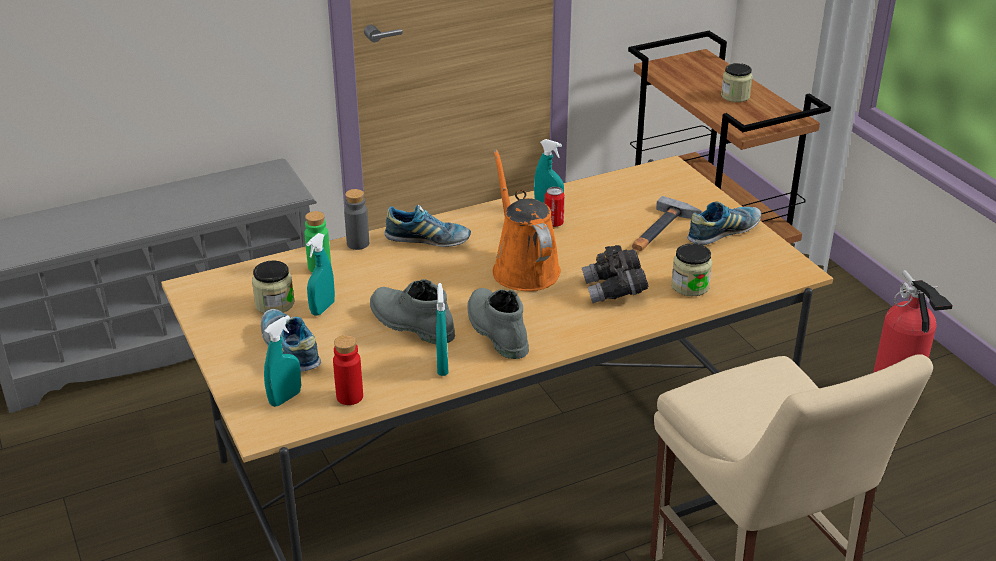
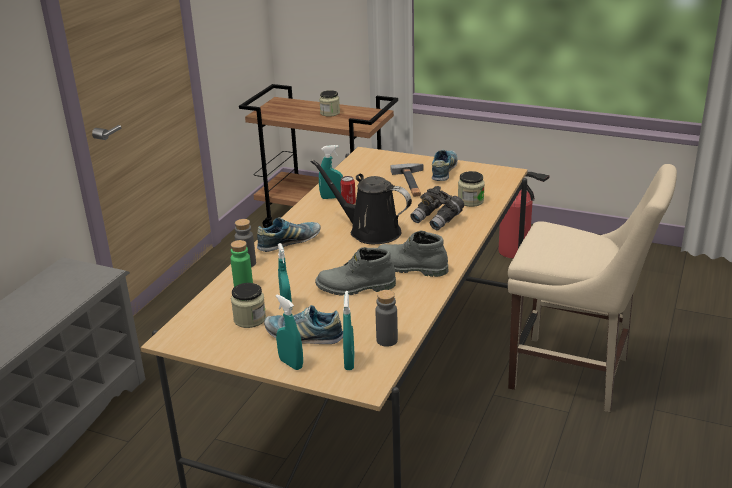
camera: 40 degrees left, 5 degrees down
red bottle [333,335,363,405] -> grey bottle [376,290,398,347]
turquoise spray bottle [436,283,448,376] -> turquoise spray bottle moved to [276,294,303,370]
orange watering can [492,150,561,291] -> black watering can [310,159,412,244]

